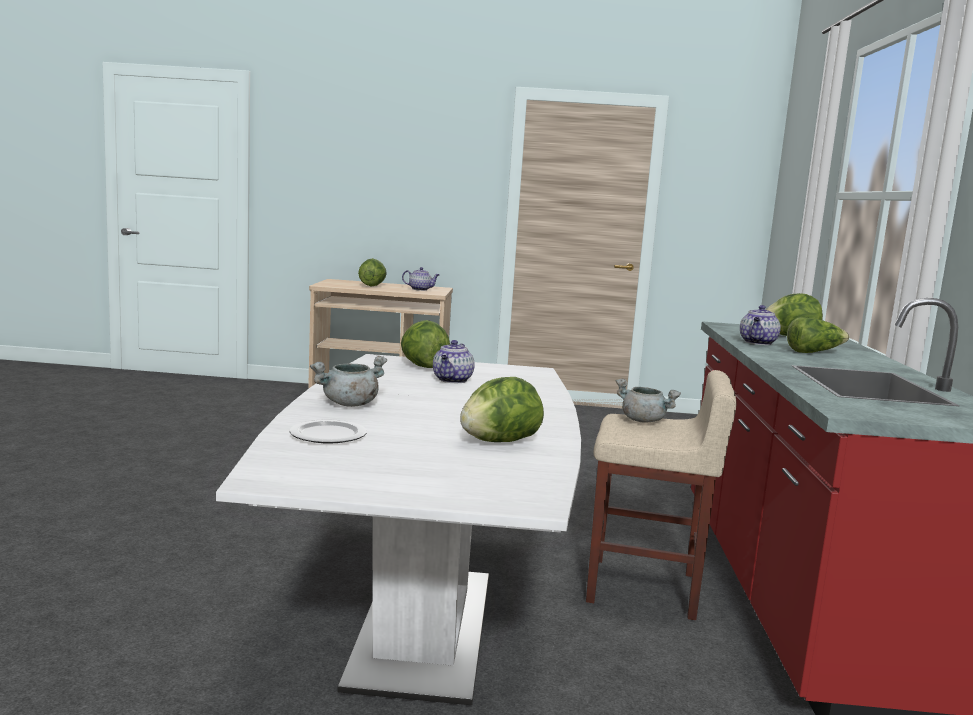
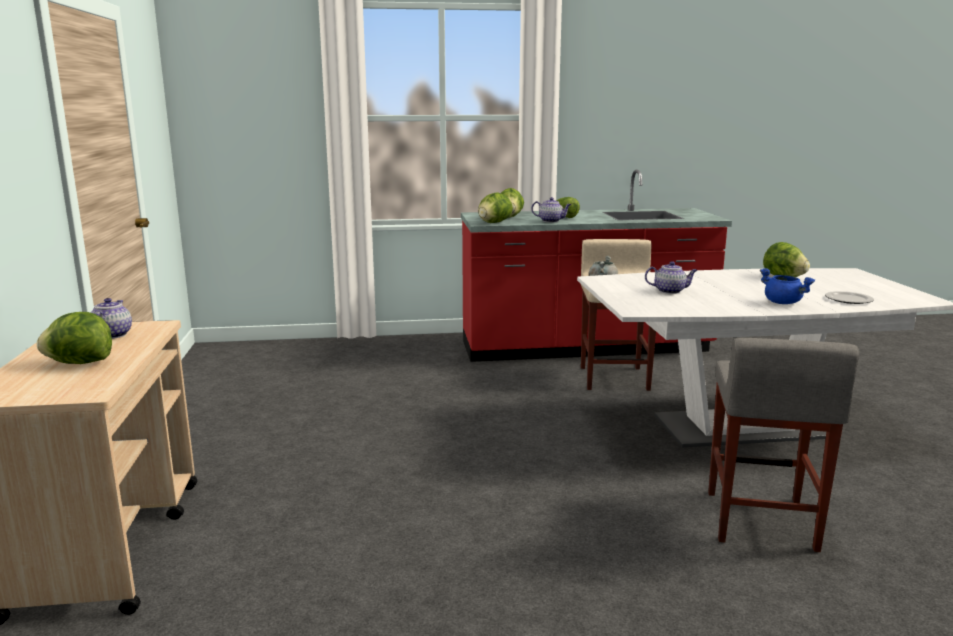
camera: 100 degrees left, 5 degrees up
grey cooking pot [310,356,387,407] -> blue cooking pot [760,268,815,304]
lettuce [401,320,450,368] -> lettuce moved to [478,192,513,223]
none -> grey stool [708,338,859,552]

